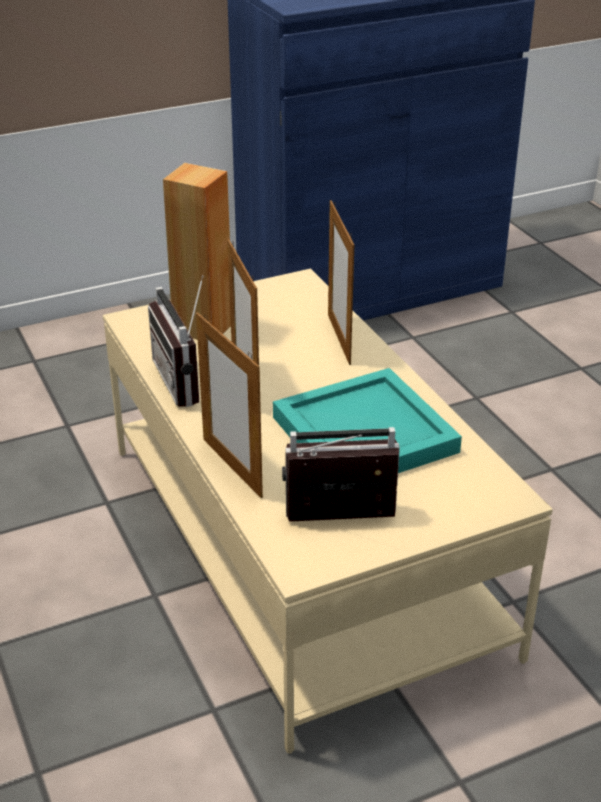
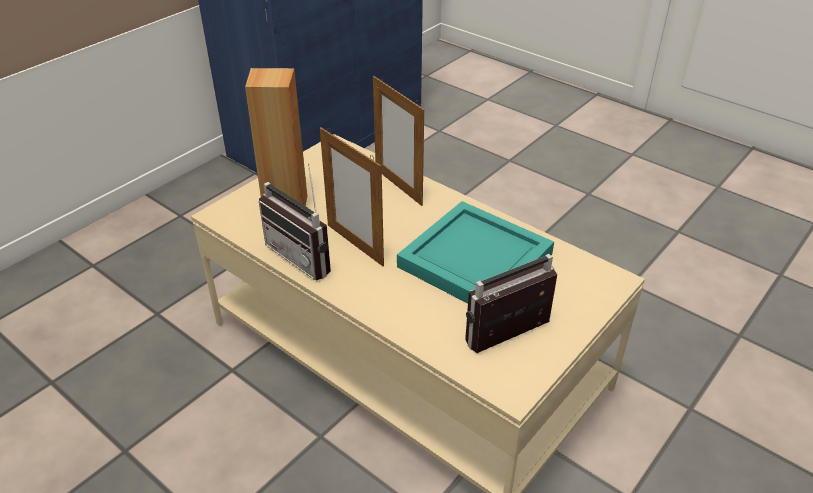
camera: 25 degrees left, 5 degrees up
picture frame [196,312,263,498] -> none

